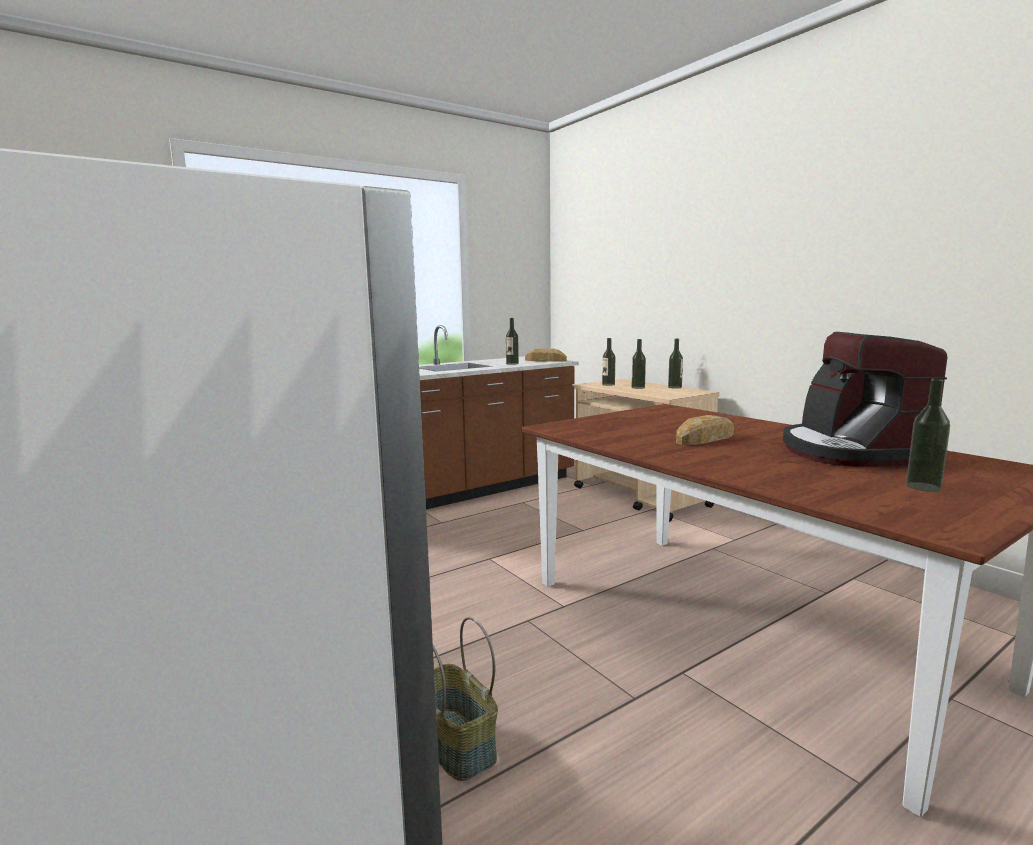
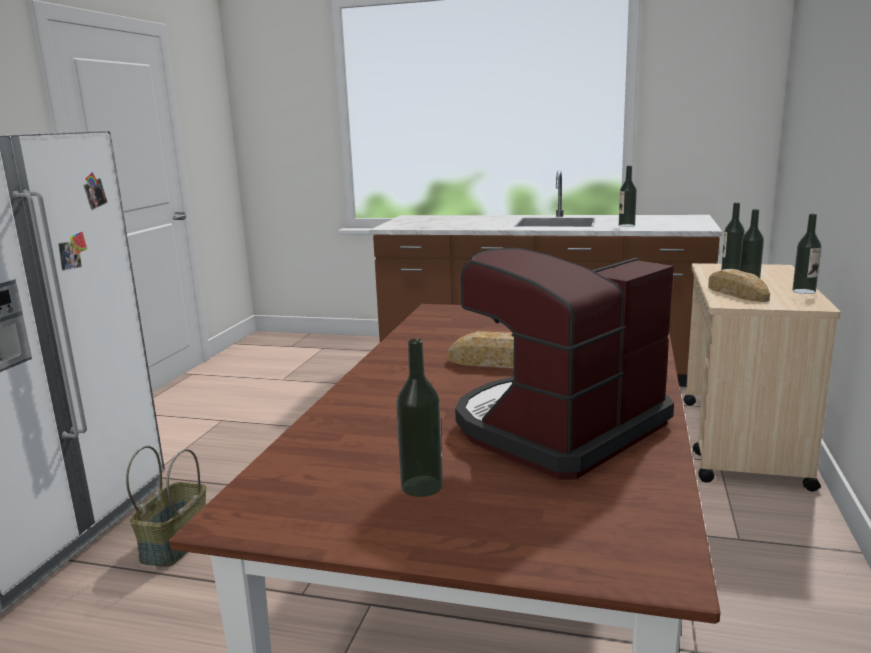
camera: 50 degrees right, 5 degrees up
bread [525,348,567,362] -> bread moved to [708,269,770,302]

